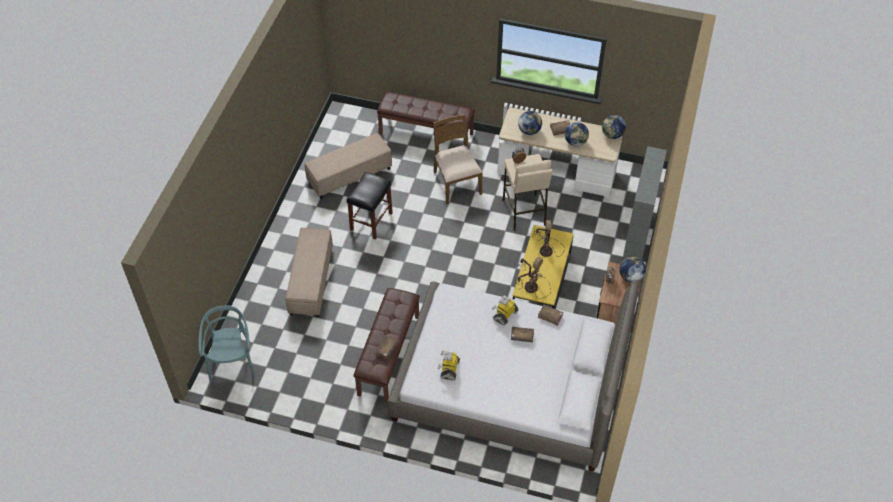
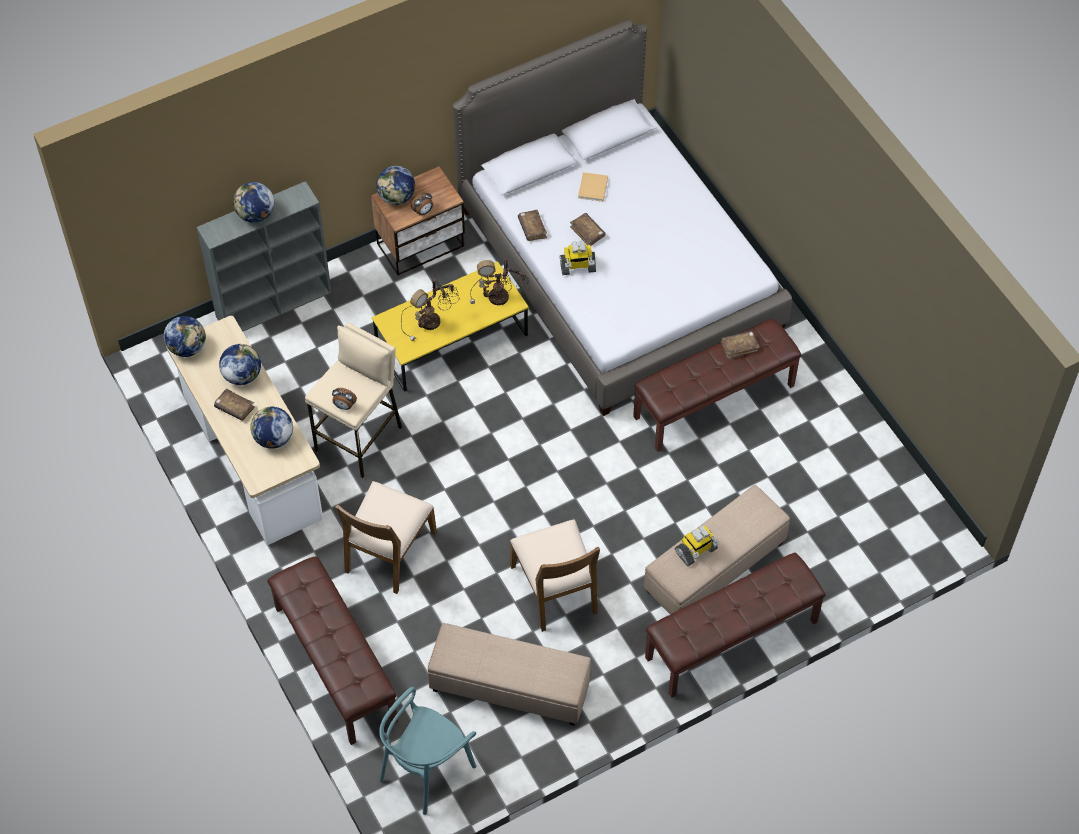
camera: 135 degrees left, 5 degrees up
turquoise chair [198,305,256,382] -> turquoise chair moved to [379,687,476,815]
black stool [347,172,393,240] -> brown chair [510,519,600,632]
toy robot [438,351,460,380] -> toy robot moved to [675,526,720,566]
none -> globe [233,182,274,223]
none -> beige book [578,172,608,202]
none -> brown bench [645,553,826,698]

